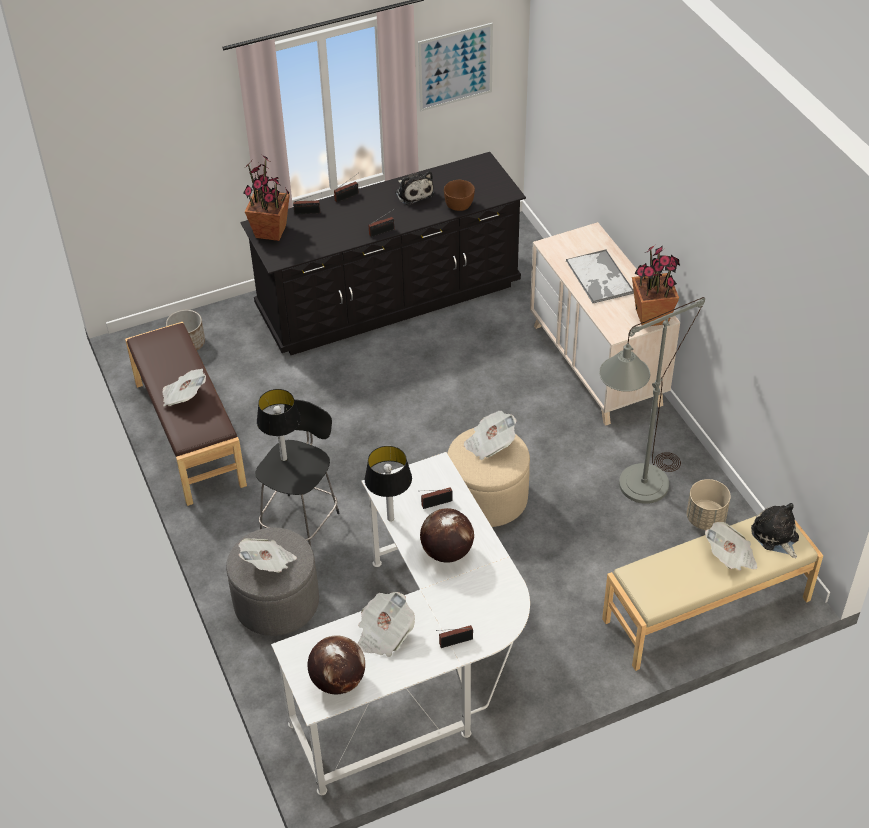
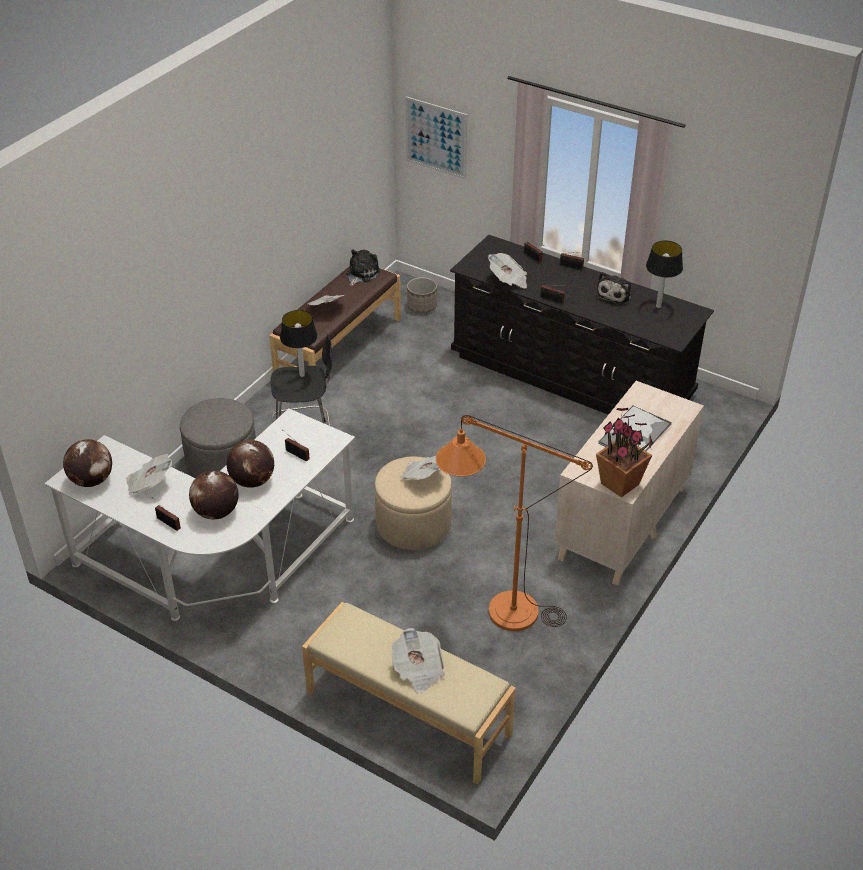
camera: 55 degrees right, 5 degrees down
newspaper [239,538,297,573] -> newspaper moved to [488,253,527,289]
potted plant [243,153,290,241] -> none
table lamp [365,446,412,521] -> table lamp moved to [646,241,683,308]
picture [418,23,493,111] -> picture moved to [405,96,467,179]
brown bowl [444,180,475,211] -> none
grey floor lamp [599,297,705,504] -> orange floor lamp [436,415,593,631]
beige planter [686,479,731,530] -> none
plush toy [751,503,799,558] -> plush toy moved to [346,249,381,286]
none -> globe [189,471,239,520]

